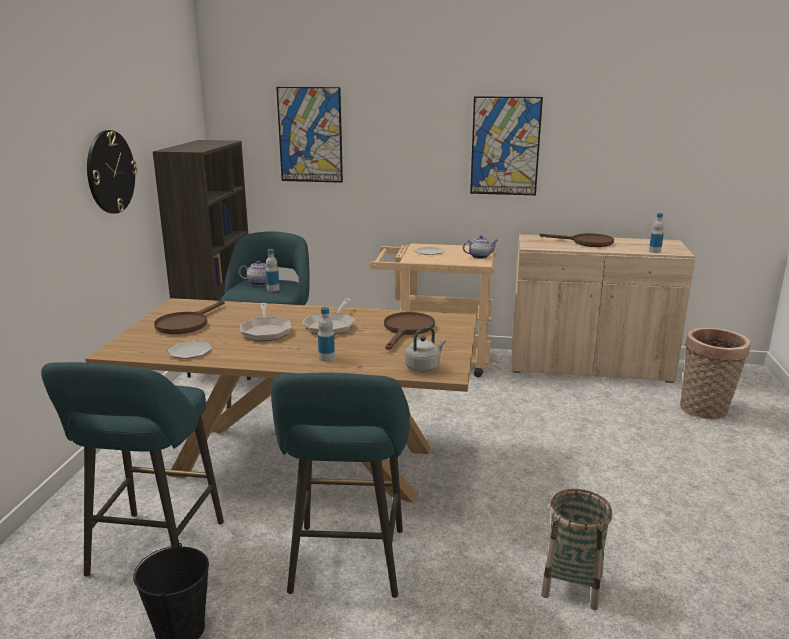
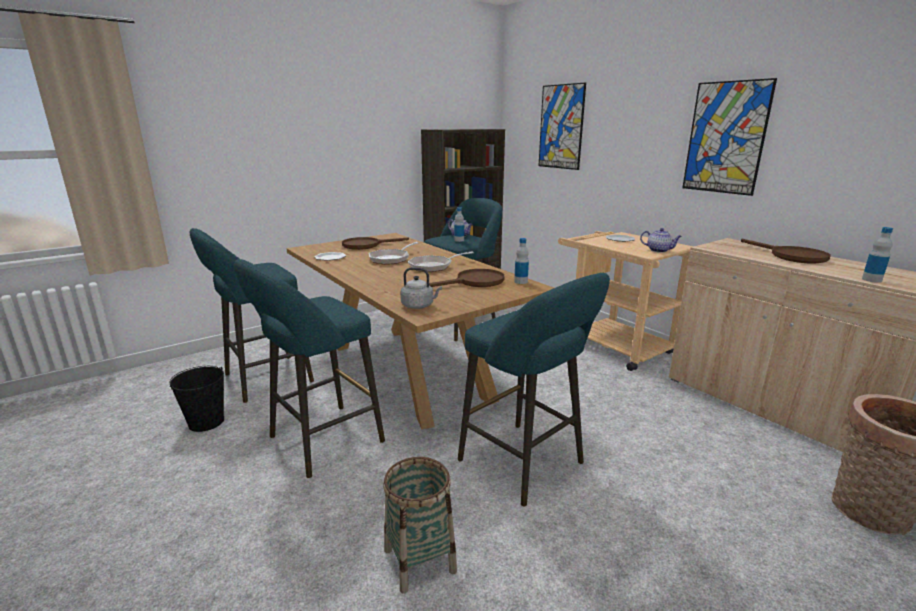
camera: 45 degrees right, 0 degrees up
wall clock [87,130,137,214] -> none
bottle [318,307,335,362] -> bottle moved to [514,238,529,284]
none -> turquoise stool [458,273,610,506]

